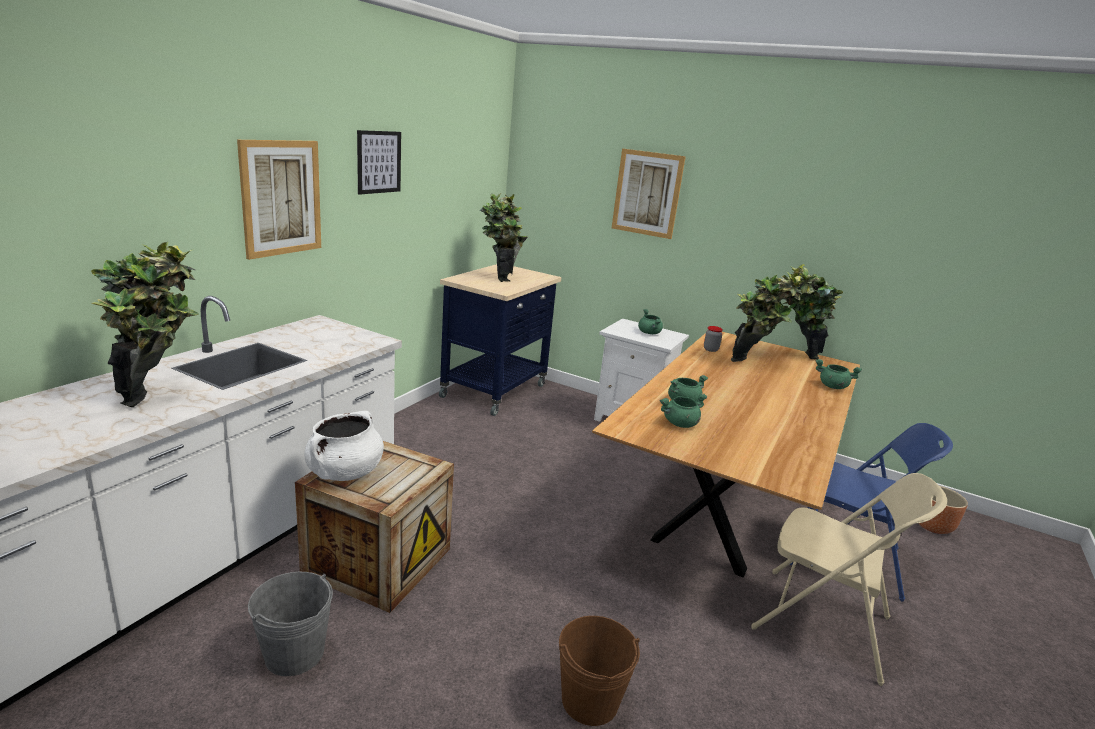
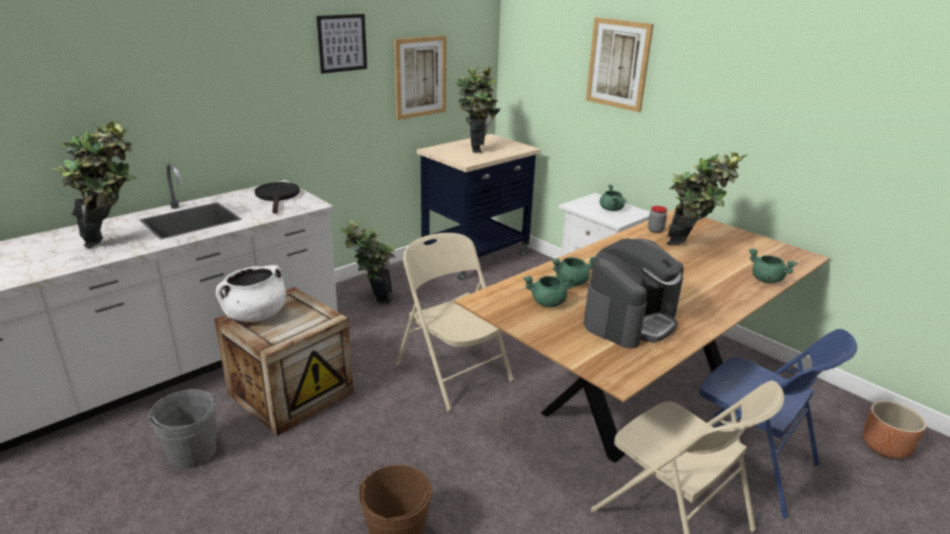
camera: 20 degrees right, 5 degrees up
picture [237,140,321,260] -> picture moved to [394,35,447,120]
potted plant [782,264,843,359] -> potted plant moved to [339,219,396,304]
none -> black frying pan [255,182,300,214]
none -> beige chair [395,233,514,412]
none -> coffee machine [583,238,684,349]

